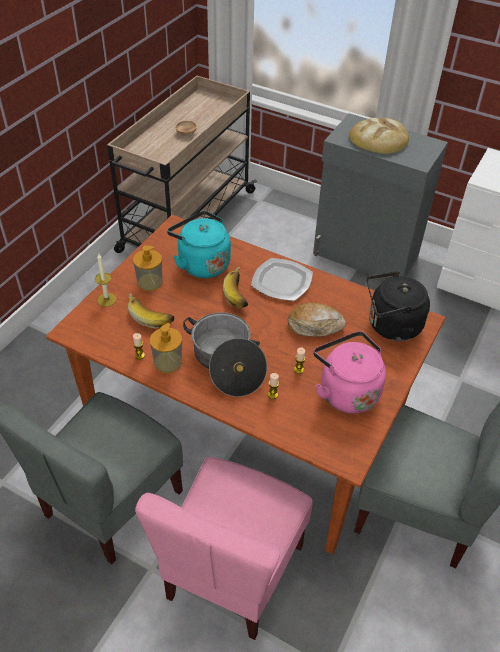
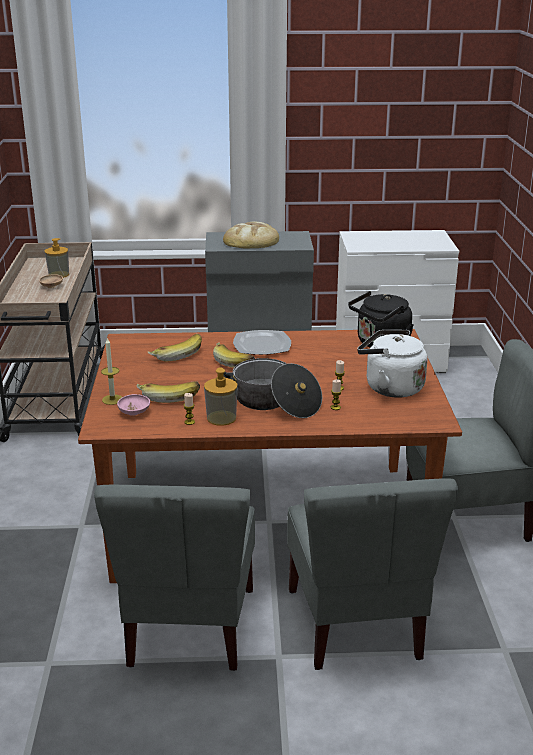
camera: 30 degrees left, 20 degrees down
soap dispenser [133,245,162,291] -> soap dispenser moved to [45,238,69,278]
pink chair [135,457,313,640] -> grey chair [287,478,458,670]
turquoise kettle [167,211,231,278] -> banana [147,334,202,361]
bread [288,302,346,337] -> none
pink kettle [313,331,386,414] -> white kettle [357,330,427,398]
none -> pink bowl [117,394,150,416]

